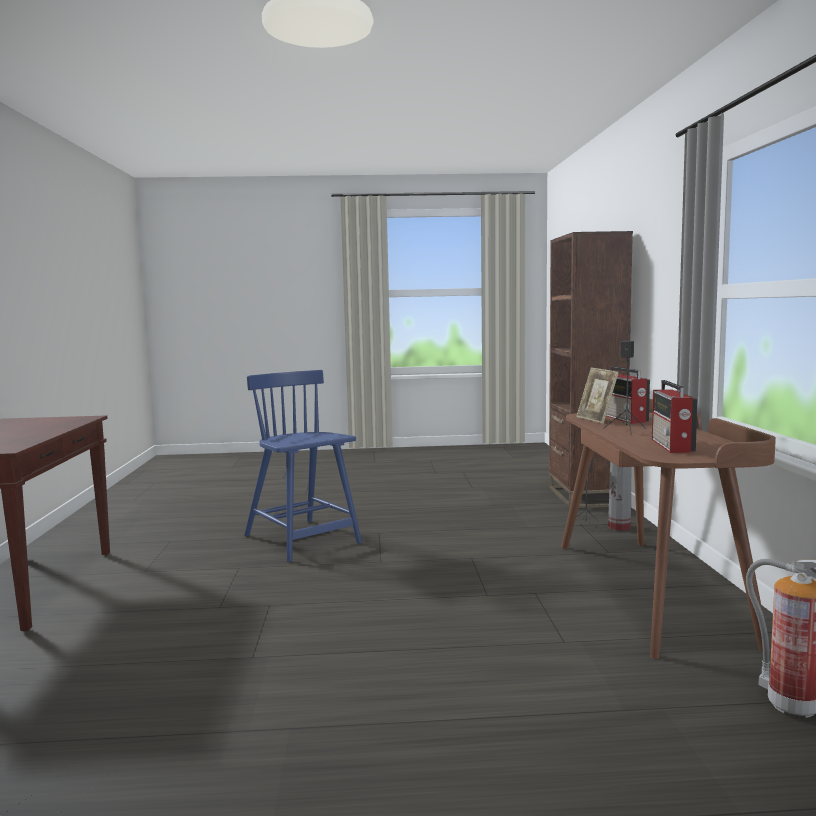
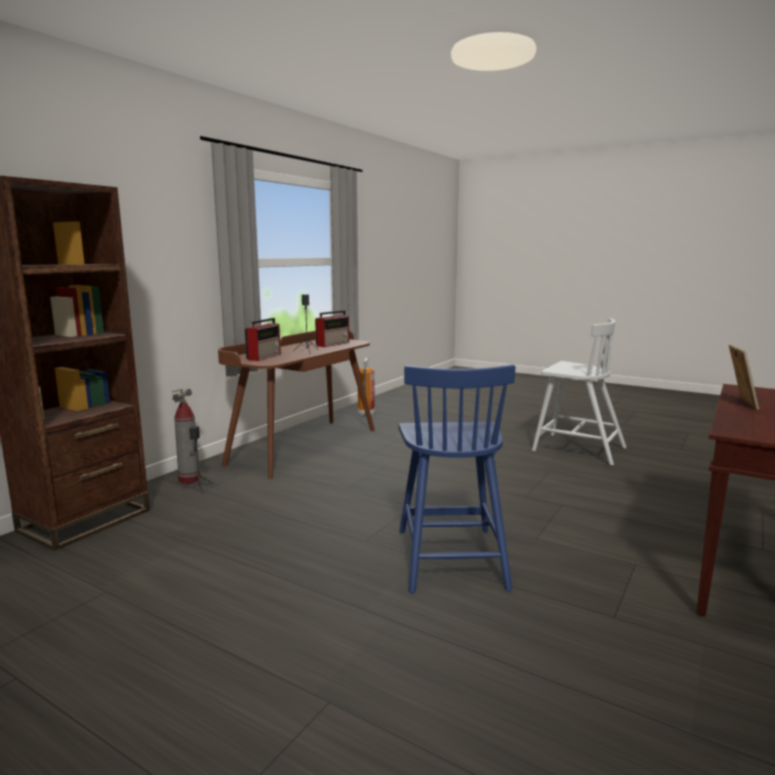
camera: 145 degrees left, 5 degrees up
picture frame [576,368,619,424] -> picture frame moved to [729,344,759,410]
none -> white chair [532,318,627,465]

